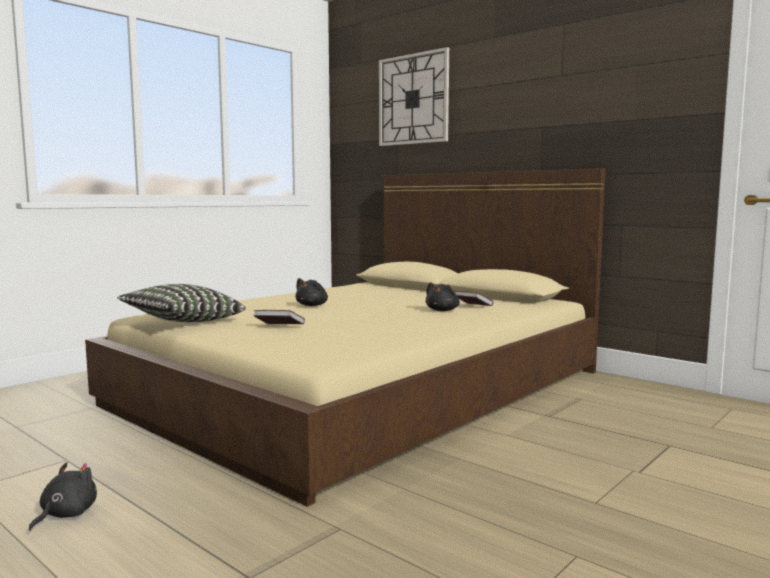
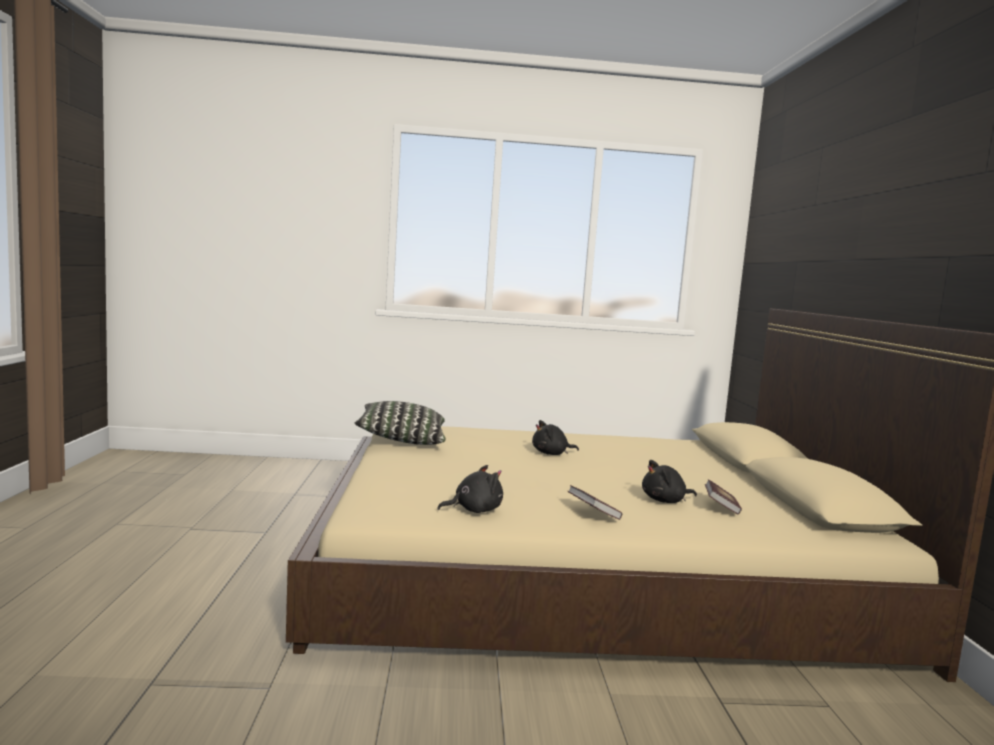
camera: 45 degrees right, 0 degrees up
black plush toy [28,462,97,531] -> black plush toy moved to [437,465,503,513]
book [253,310,305,324] -> book moved to [568,485,622,520]
wall clock [379,47,449,146] -> none

